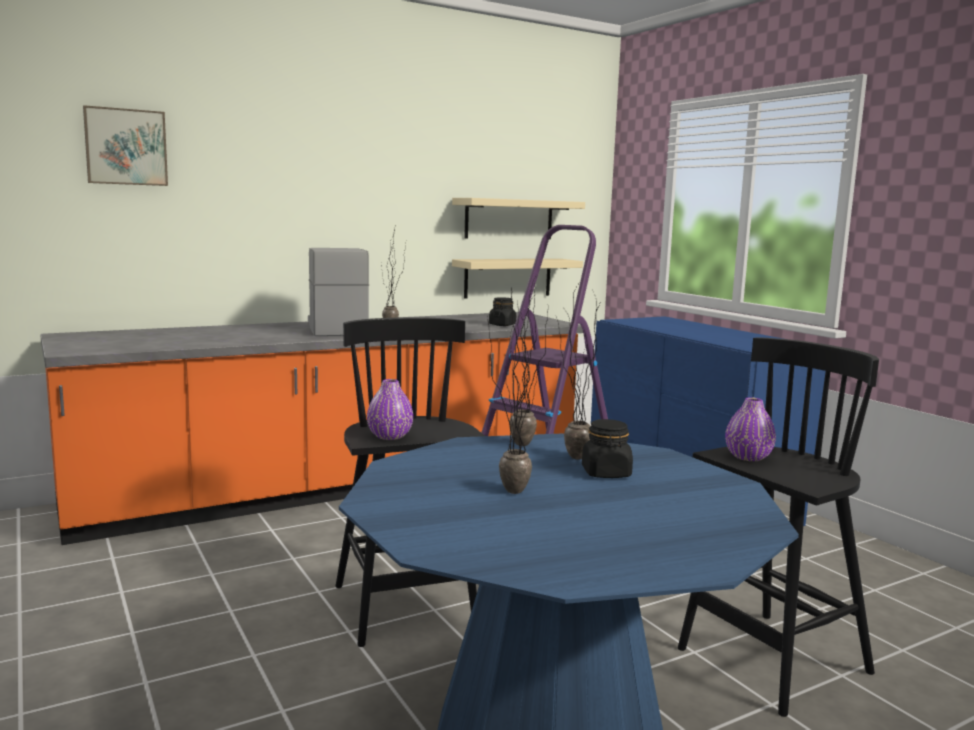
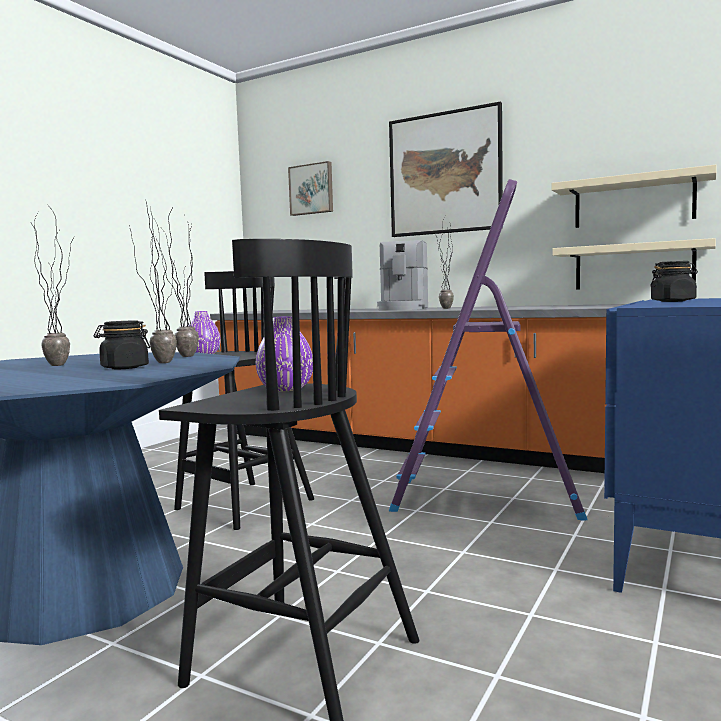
camera: 60 degrees right, 5 degrees down
coffee machine [308,248,369,336] -> coffee machine turned 150 degrees clockwise [377,240,428,311]
black jar [489,297,516,326] -> black jar moved to [651,261,698,302]
none -> picture [389,102,503,237]

